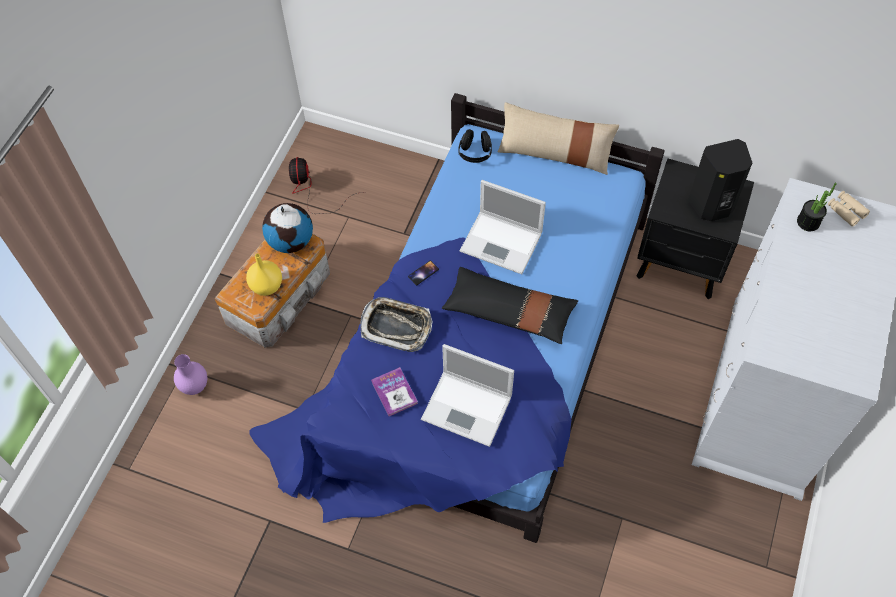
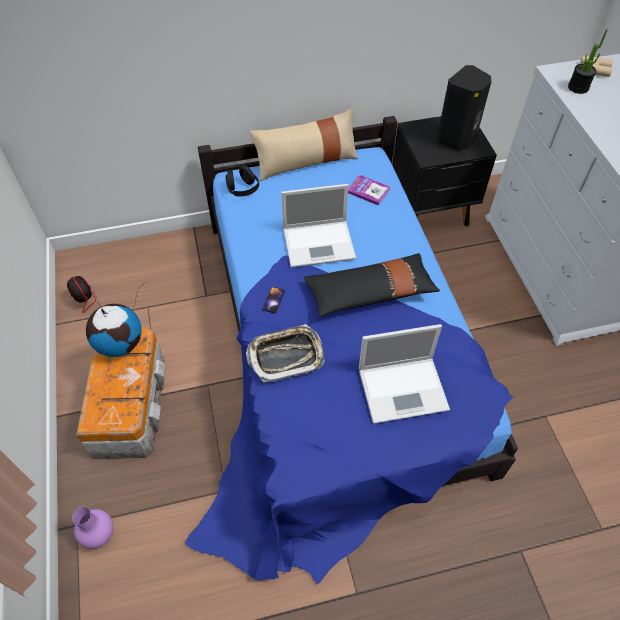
camera: 35 degrees left, 5 degrees down
yellow vase [246,254,282,296] -> none
book [371,367,418,416] -> book moved to [348,174,390,205]

